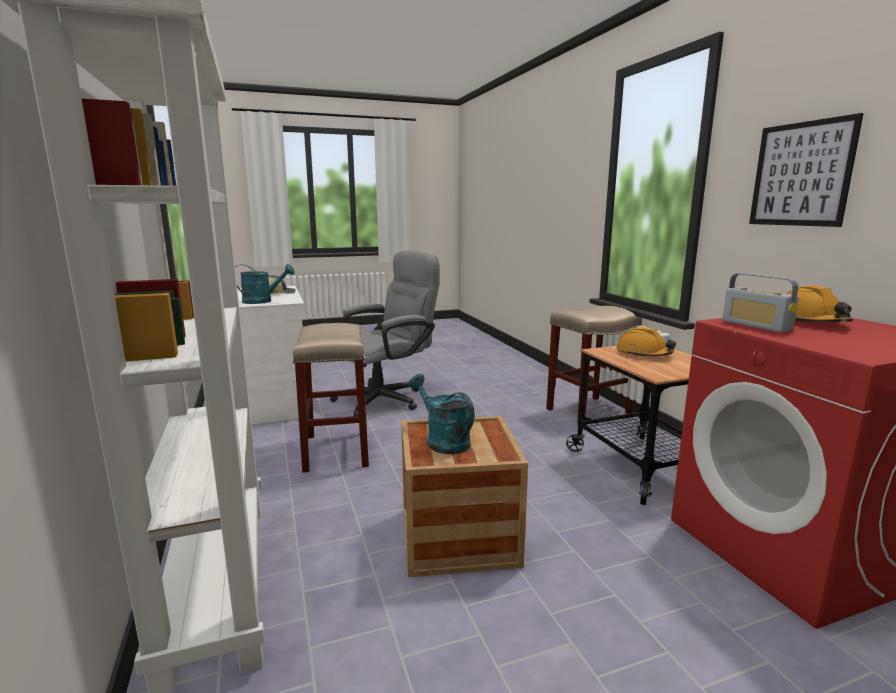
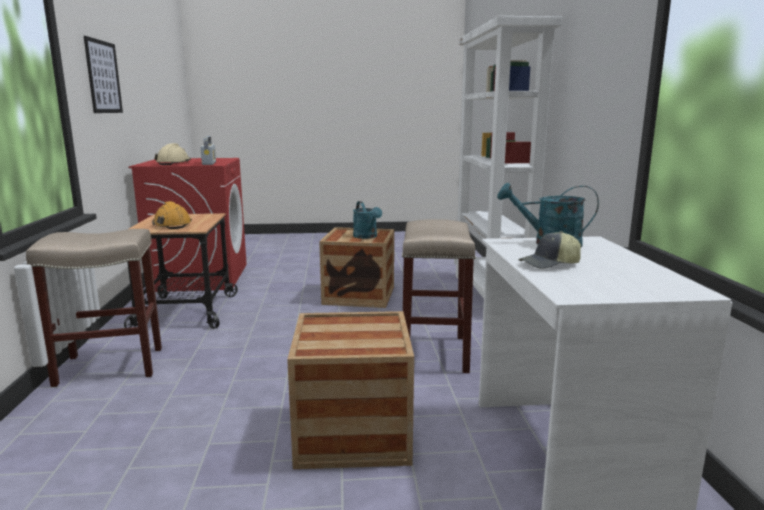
camera: 165 degrees left, 0 degrees up
grey office chair [330,250,440,416] -> crate [287,311,414,469]
orange hard hat [786,286,853,322] -> beige hard hat [154,143,191,165]

